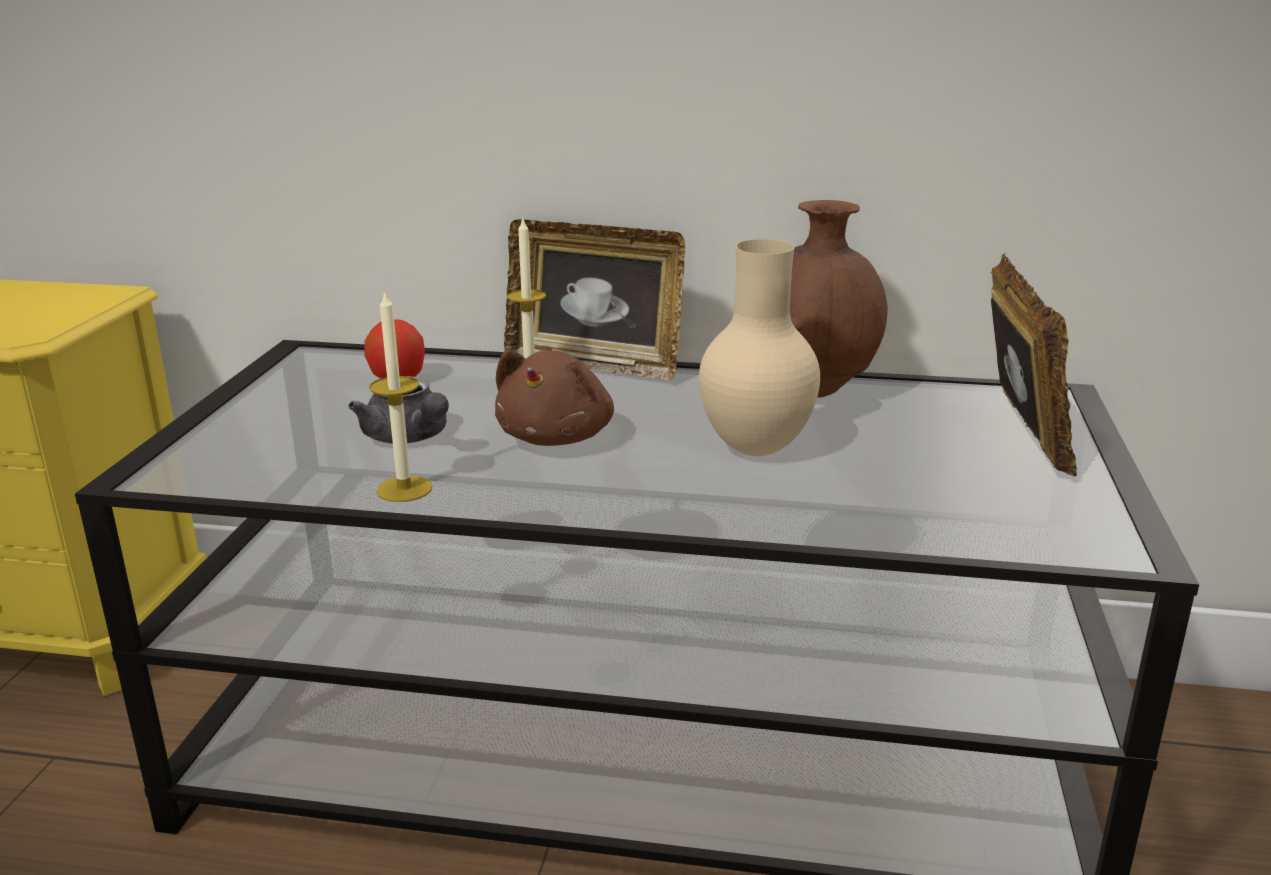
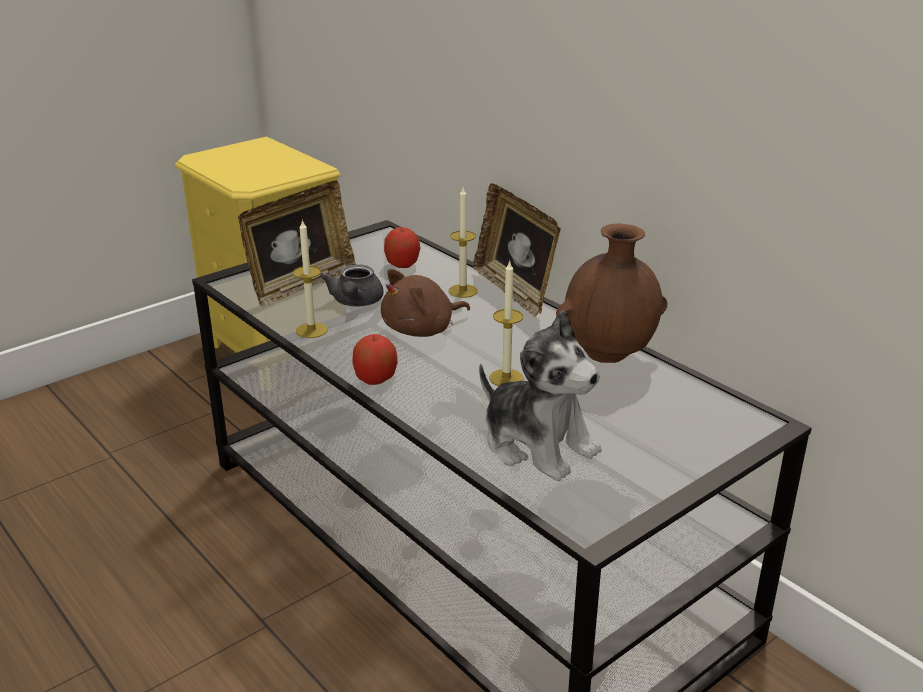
camera: 40 degrees right, 5 degrees up
beige vase [699,239,820,456] -> candle [489,260,524,386]
picture frame [991,253,1077,477] -> picture frame moved to [238,181,356,306]
none -> apple [353,334,398,385]
none -> plush toy [479,310,601,481]

